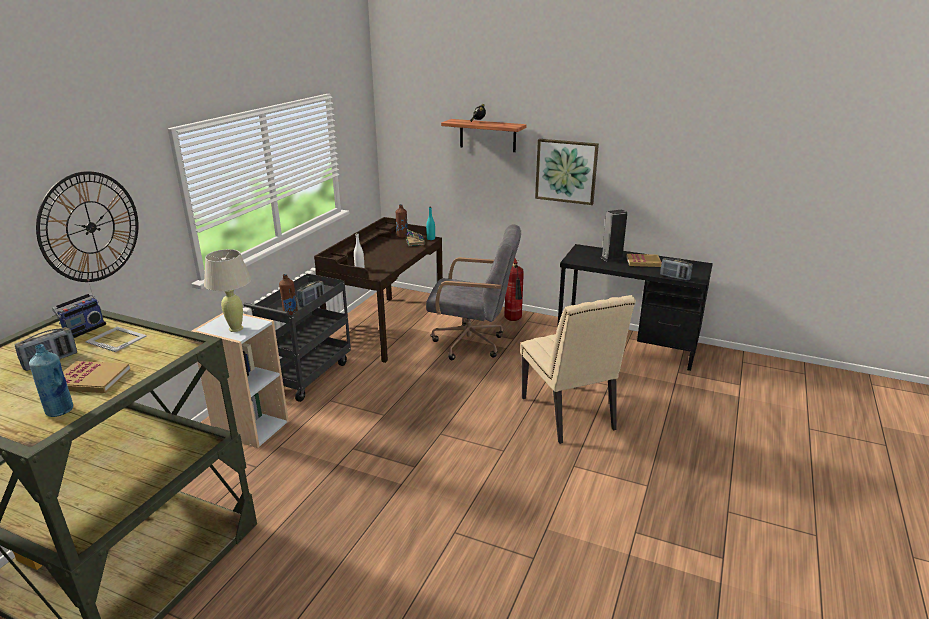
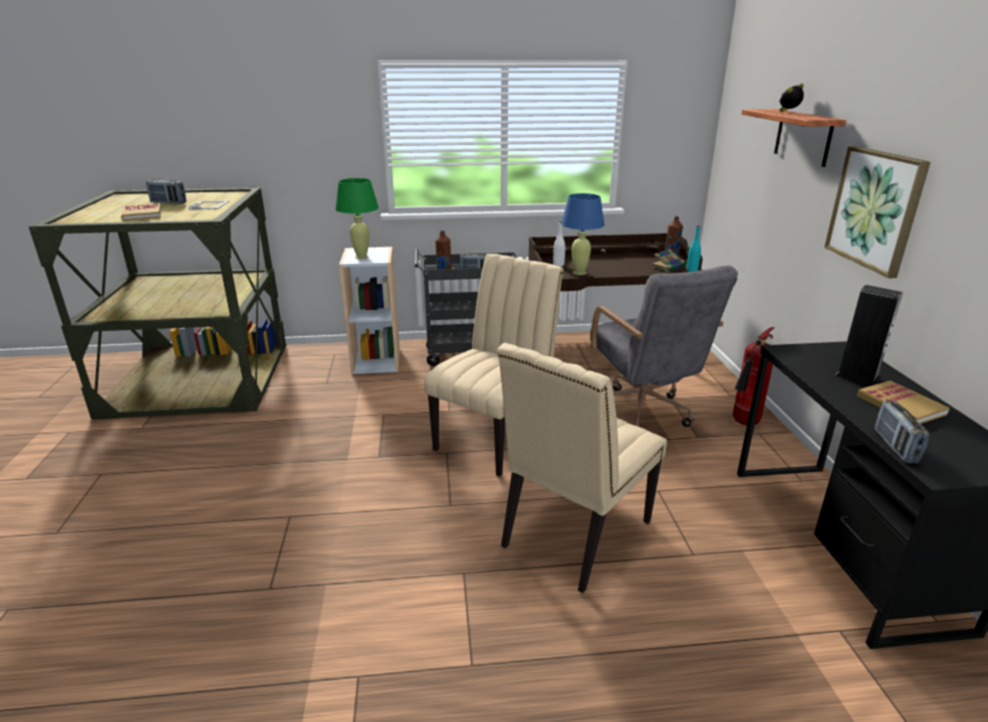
camera: 60 degrees right, 0 degrees up
blue bottle [29,344,73,417] -> none
wall clock [36,171,138,282] -> none
radio [52,279,106,338] -> none
beige table lamp [204,249,251,332] -> green table lamp [335,178,379,259]
none -> beige chair [425,254,564,477]
none -> blue table lamp [561,193,605,275]

